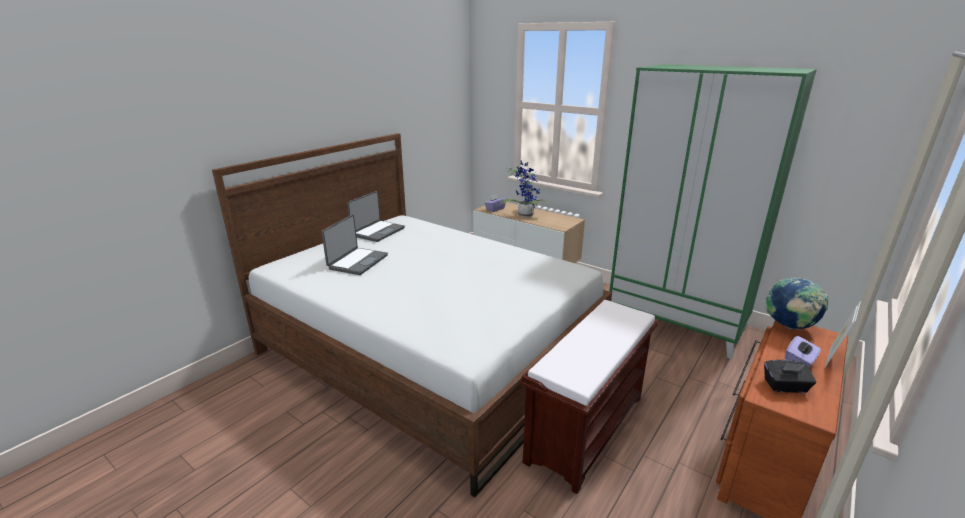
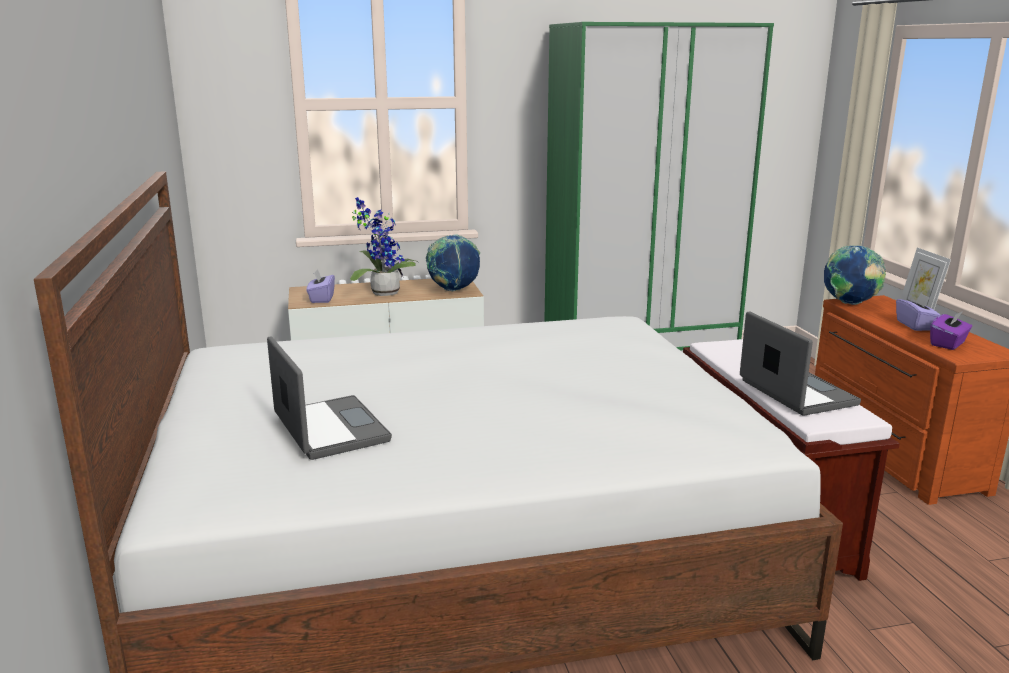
camera: 50 degrees left, 5 degrees down
laptop [347,191,405,242] -> laptop moved to [740,311,861,416]
black tissue box [764,360,816,393] -> purple tissue box [930,311,972,350]
none -> globe [425,234,480,292]

